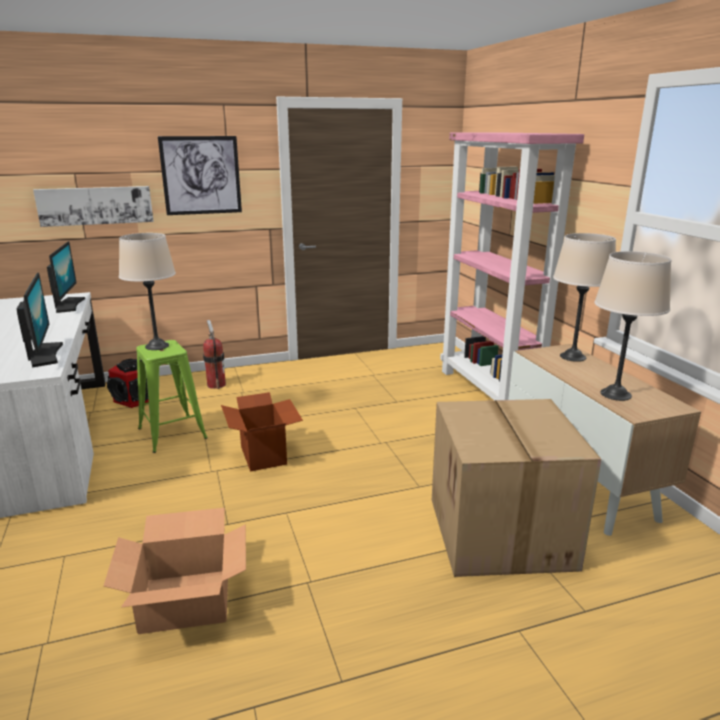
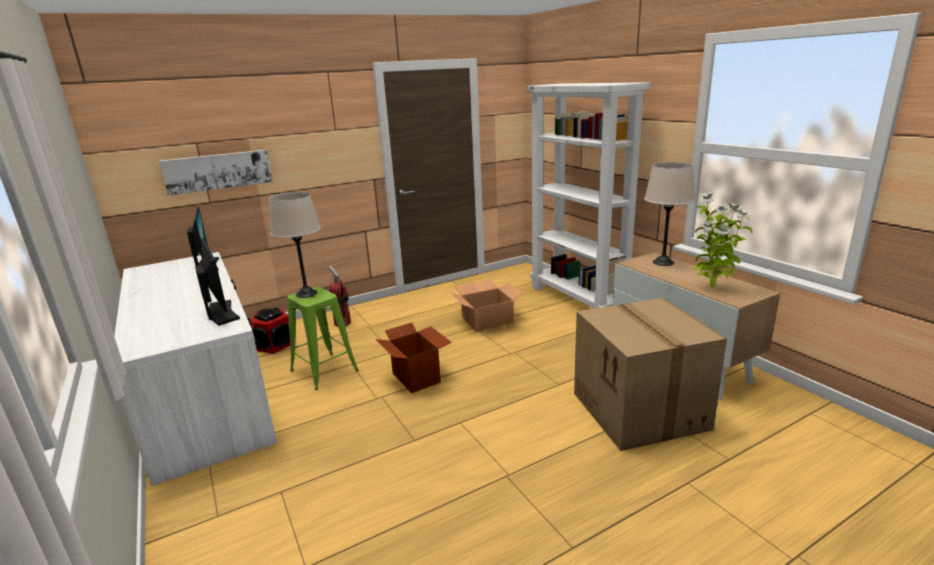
camera: 10 degrees left, 0 degrees up
cardboard box [104,508,246,634] -> cardboard box moved to [452,279,523,331]
picture [158,136,242,215] -> none
pink bookcase [440,132,584,400] -> white bookcase [527,82,650,309]
beige table lamp [594,251,672,401] -> potted plant [693,193,753,287]

